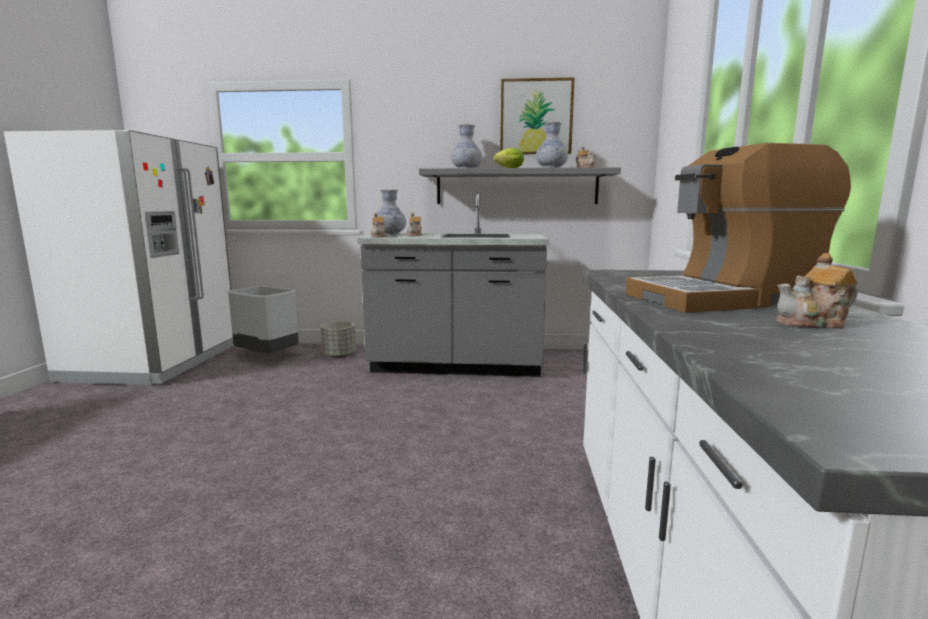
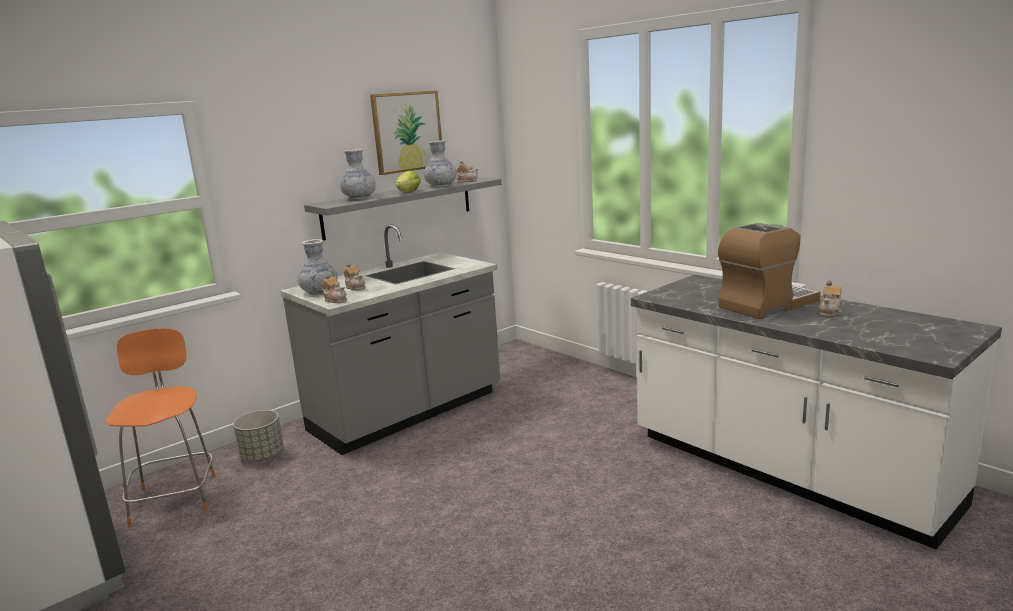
camera: 45 degrees left, 5 degrees up
grey trash can [227,286,299,353] -> orange chair [105,328,216,527]
coffee machine [626,143,851,313] -> coffee machine turned 150 degrees counterclockwise [718,223,820,319]

